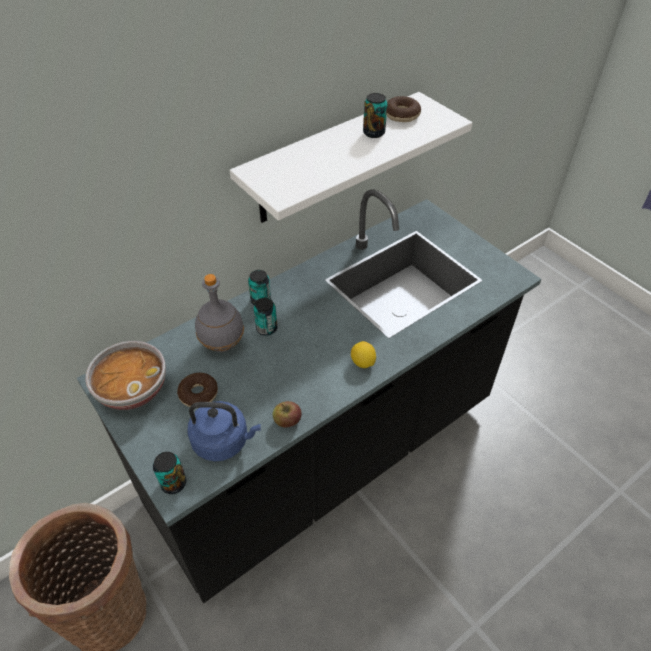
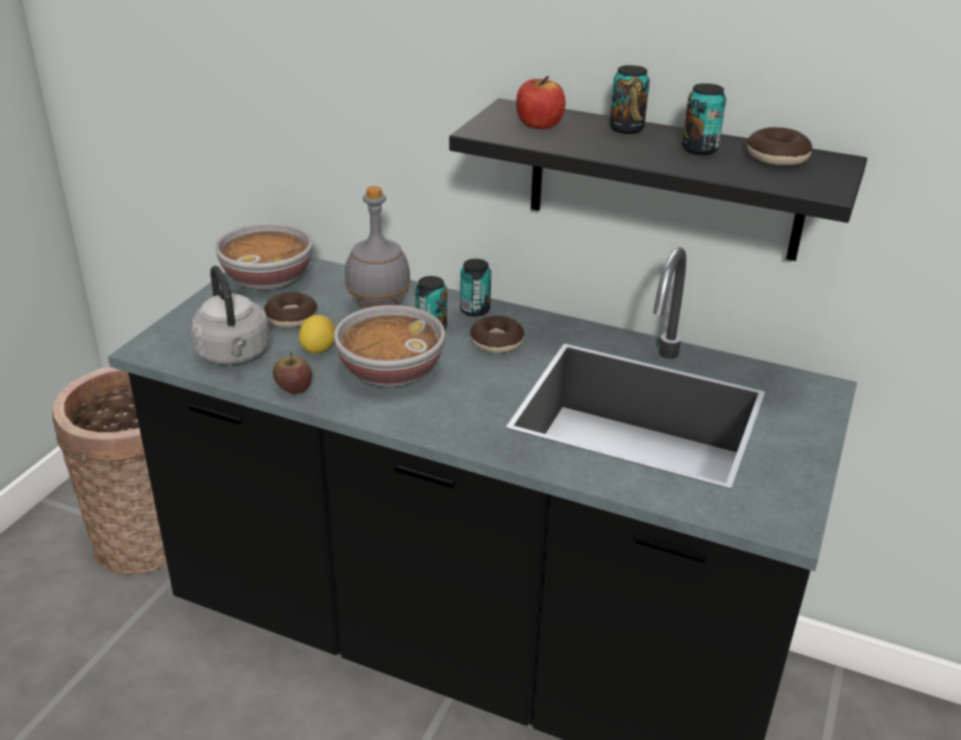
camera: 60 degrees right, 15 degrees down
can [153,452,186,494] -> can moved to [609,65,650,134]
blue kettle [187,401,261,461] -> grey kettle [191,266,270,365]
white shelf [229,92,472,223] -> black shelf [449,98,867,261]
lemon [351,341,376,368] -> lemon moved to [298,315,335,354]
none -> bowl [334,305,445,387]
none -> donut [470,315,524,353]
none -> apple [516,76,566,129]

